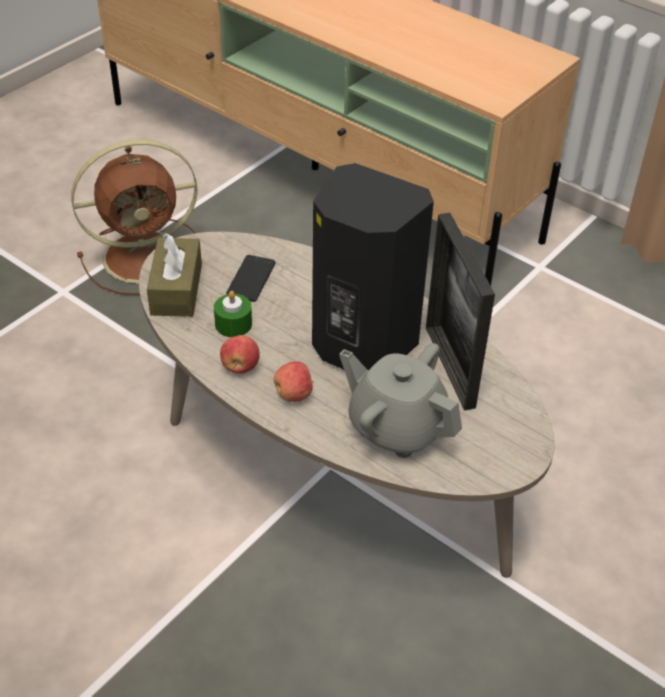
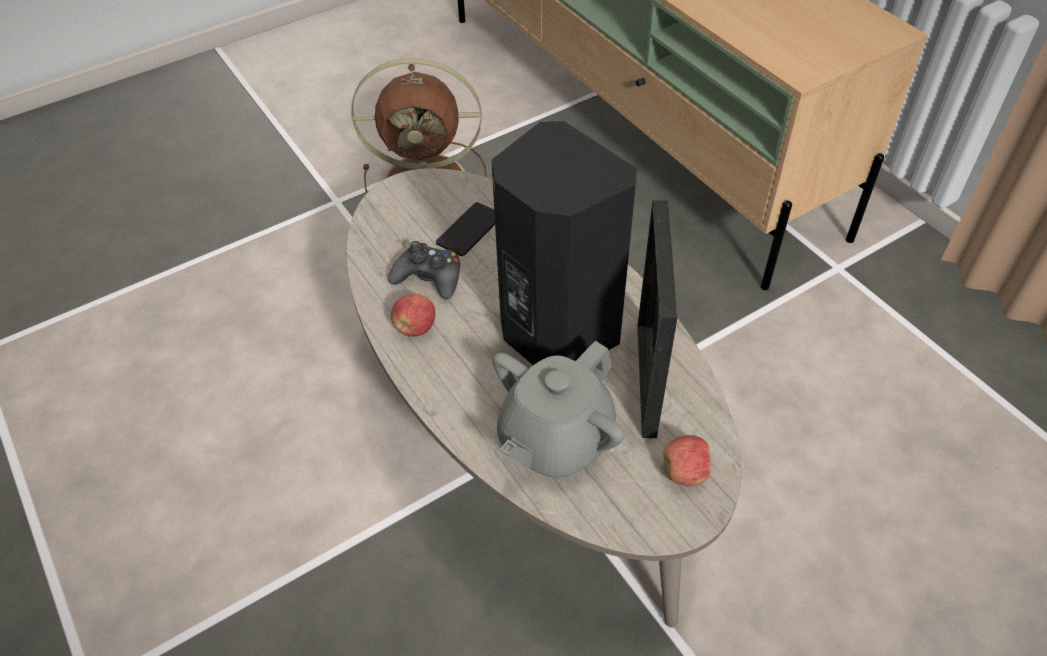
camera: 20 degrees right, 5 degrees up
brown tissue box [147,233,202,317] -> none
green candle [214,291,252,337] -> black game controller [388,241,460,300]
apple [274,361,314,402] -> apple moved to [663,435,713,486]
grey teapot [339,343,462,458] -> grey teapot turned 105 degrees counterclockwise [493,341,625,479]

